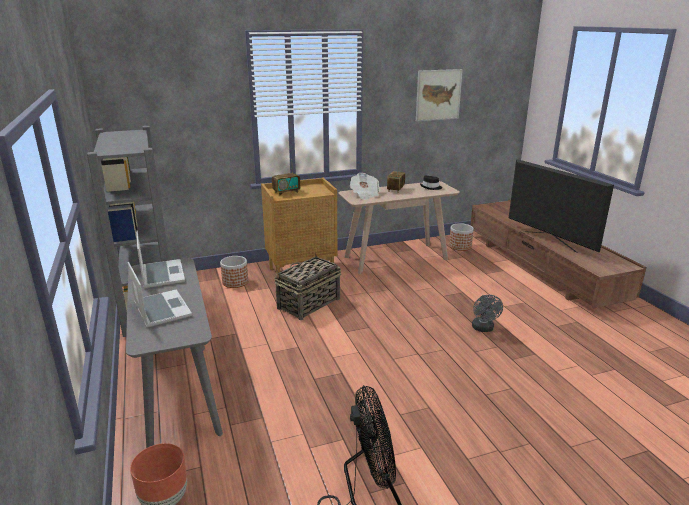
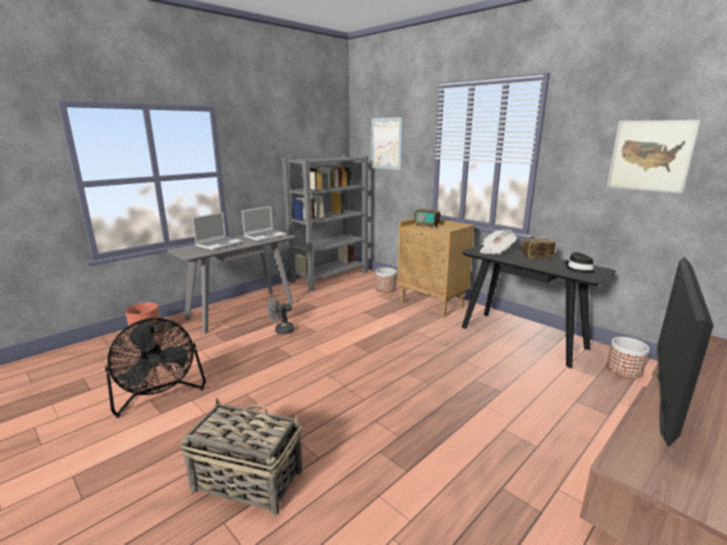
camera: 65 degrees right, 5 degrees down
basket [274,253,341,320] -> basket moved to [180,398,302,516]
beige console table [338,181,460,274] -> black console table [462,244,616,368]
grey fan [472,295,503,332] -> grey fan moved to [267,297,294,335]
none -> picture [371,117,403,170]

